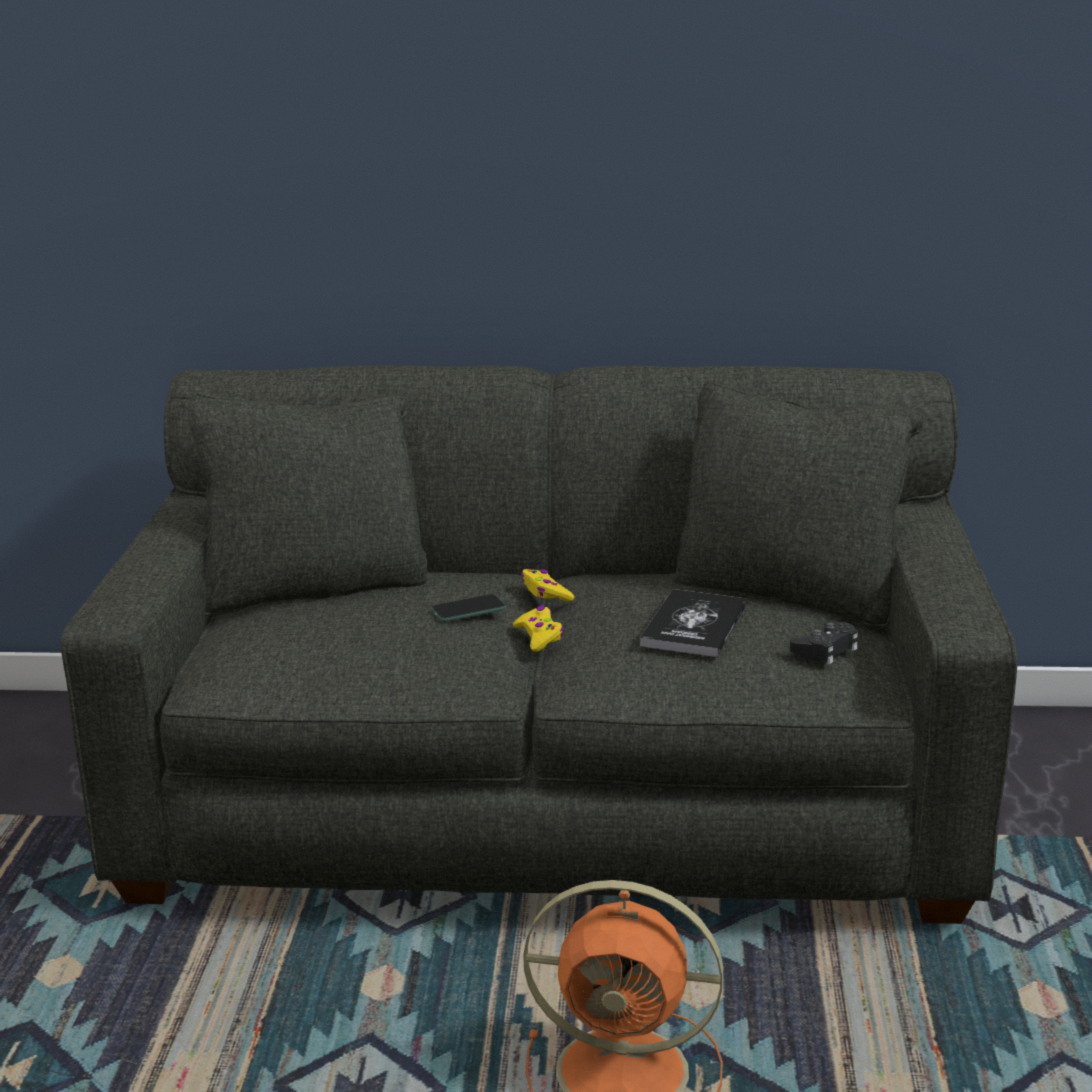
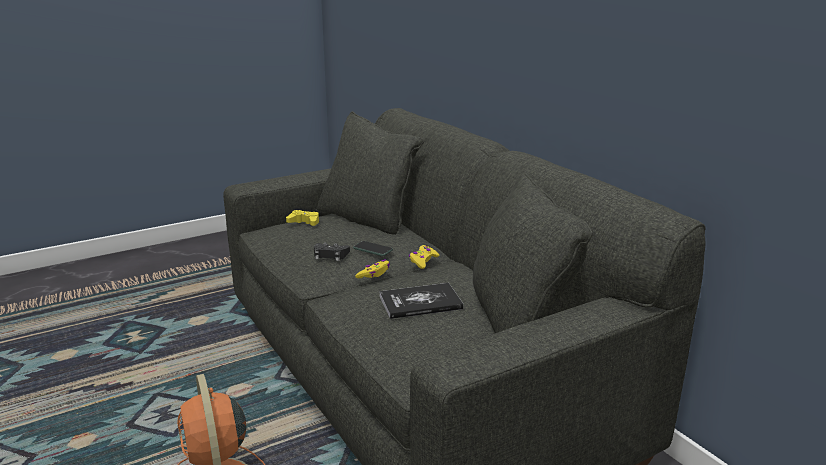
camera: 55 degrees right, 0 degrees up
black game controller [790,620,858,664] -> black game controller moved to [314,243,350,261]
none -> yellow game controller [286,210,319,226]

